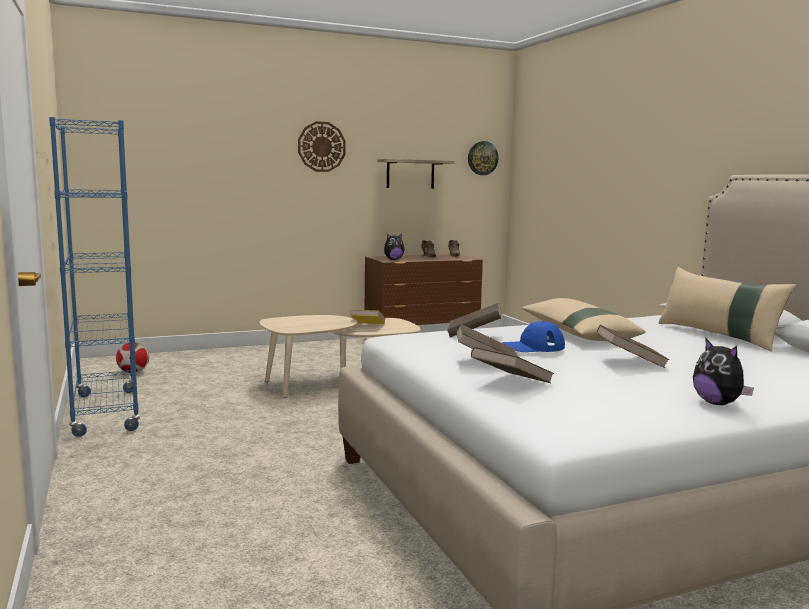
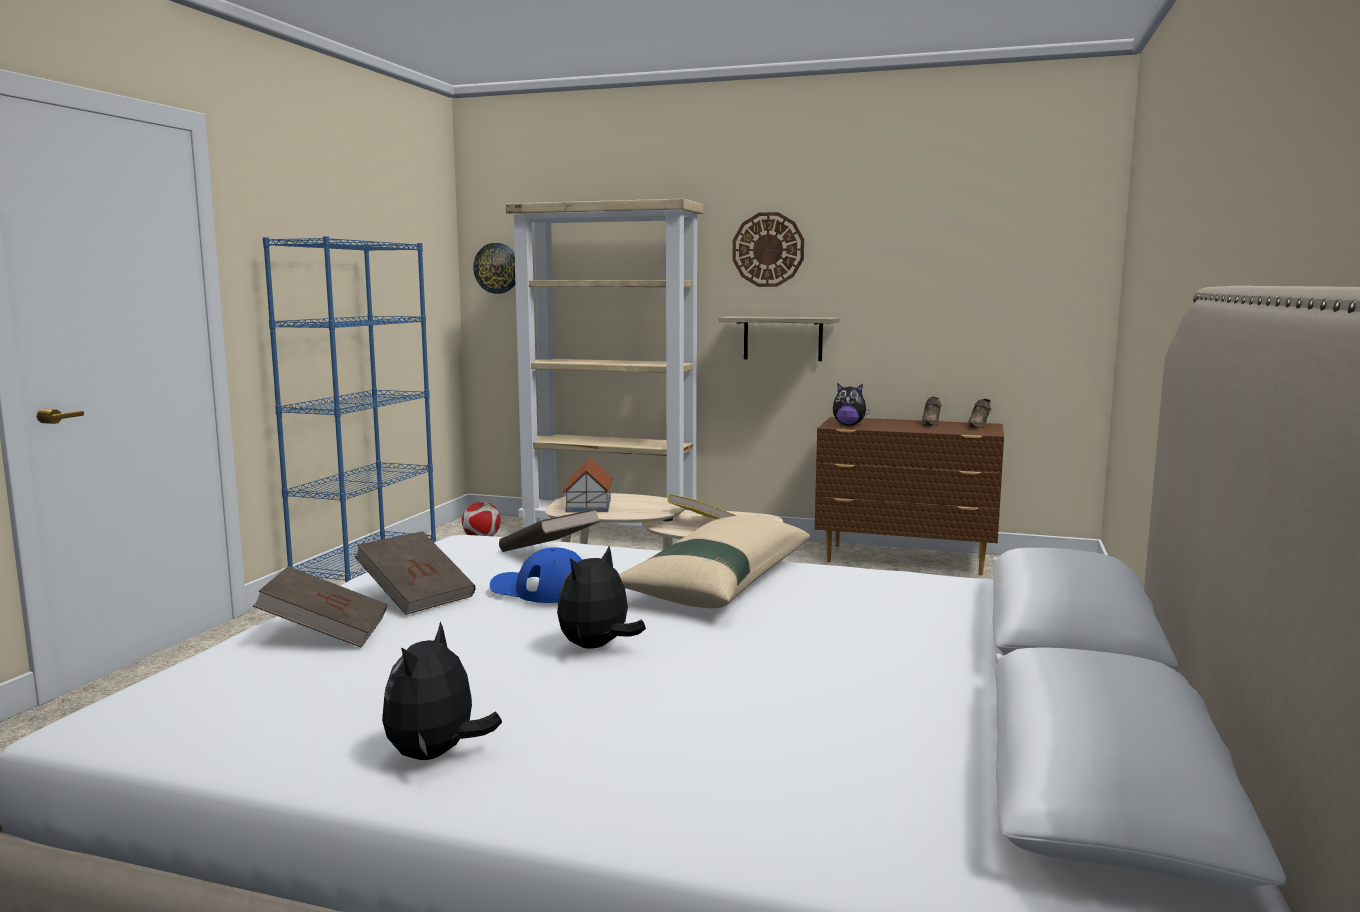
camera: 40 degrees right, 0 degrees up
shelf [377,159,455,189] -> shelf moved to [719,316,840,361]
wall clock [468,141,499,175] -> wall clock moved to [473,243,515,294]
brown book [596,325,670,368] -> plush toy [557,546,646,649]
beige pillow [658,267,796,351] -> none
none -> beige bookcase [506,199,704,544]
none -> toy house [563,457,613,512]

